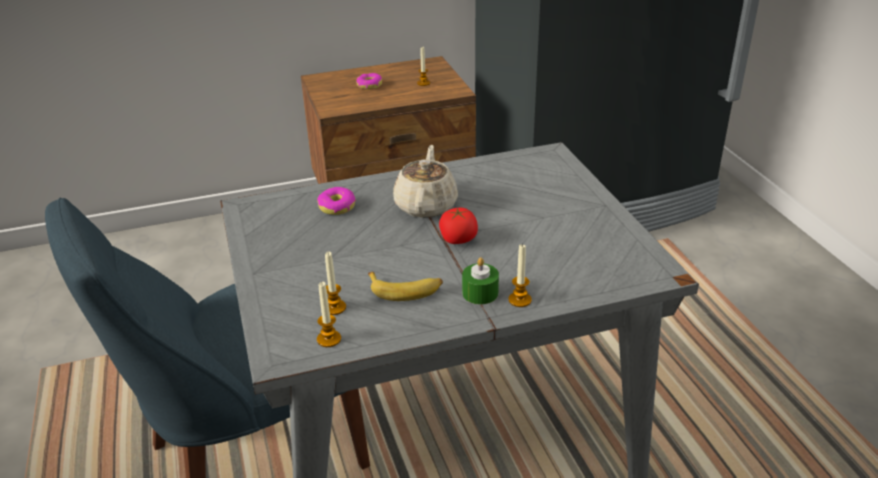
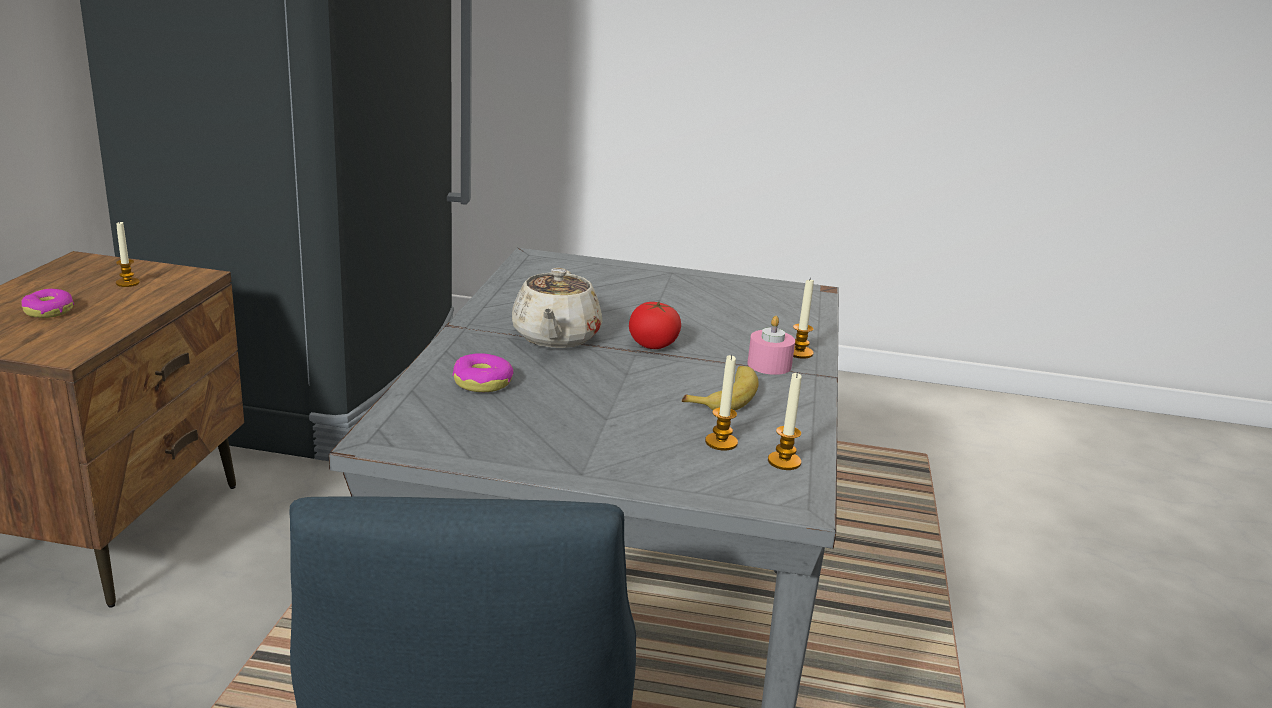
camera: 65 degrees left, 10 degrees down
beige teapot [393,145,458,218] -> beige teapot turned 120 degrees counterclockwise [512,268,602,348]
green candle [462,257,499,305] -> pink candle [747,316,795,375]

